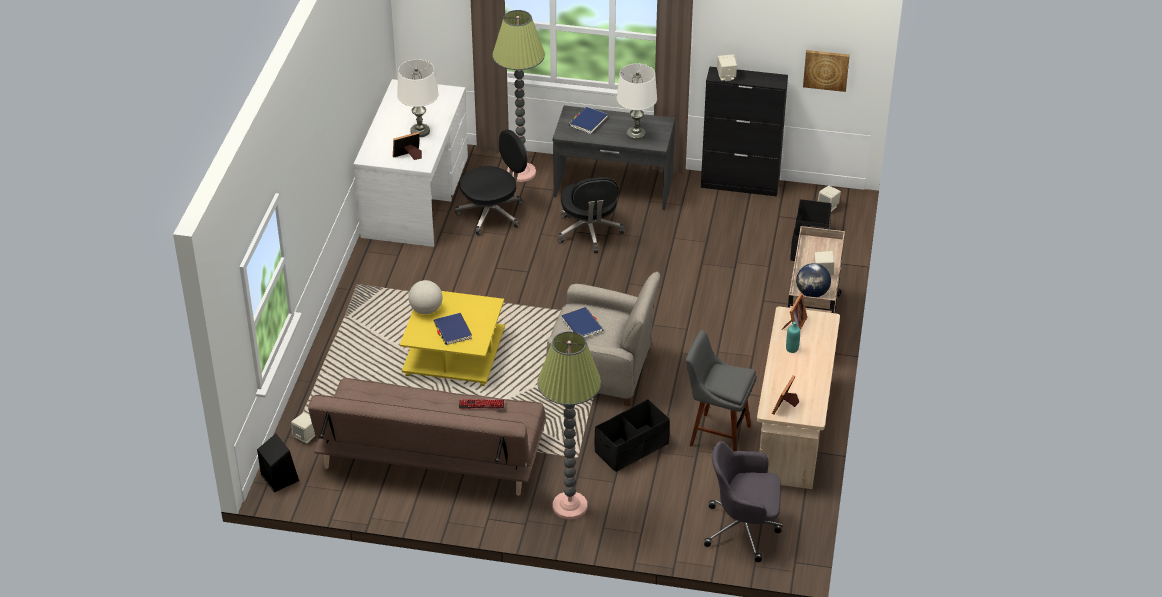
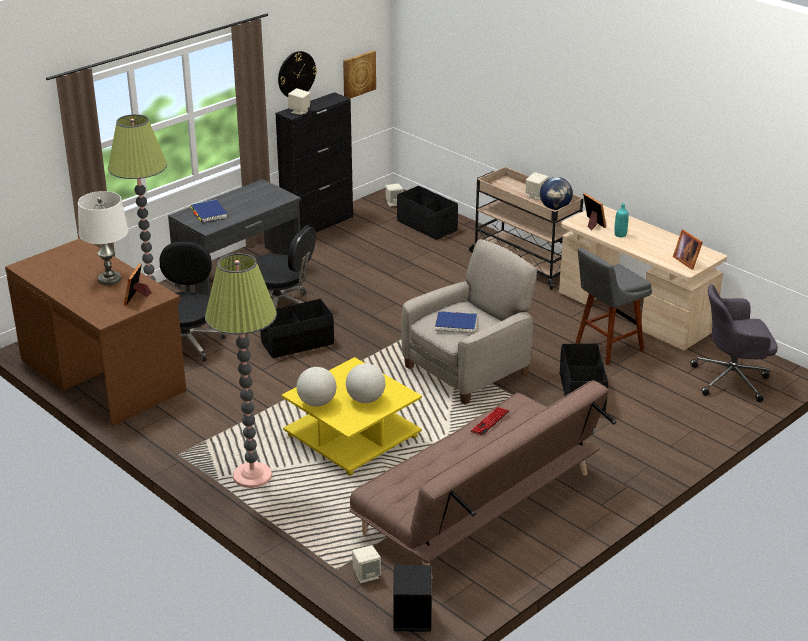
camera: 55 degrees left, 10 degrees down
white desk [353,79,468,247] -> brown desk [5,238,186,426]
blue book [434,313,472,345] -> globe [346,364,385,403]
floor lamp [537,331,601,519] -> floor lamp moved to [205,253,277,488]
white table lamp [617,63,657,140] -> none
grey office chair [704,441,782,562] -> grey office chair turned 45 degrees clockwise [690,284,778,402]
none -> black storage box [260,299,334,358]
none -> wall clock [278,51,317,97]

